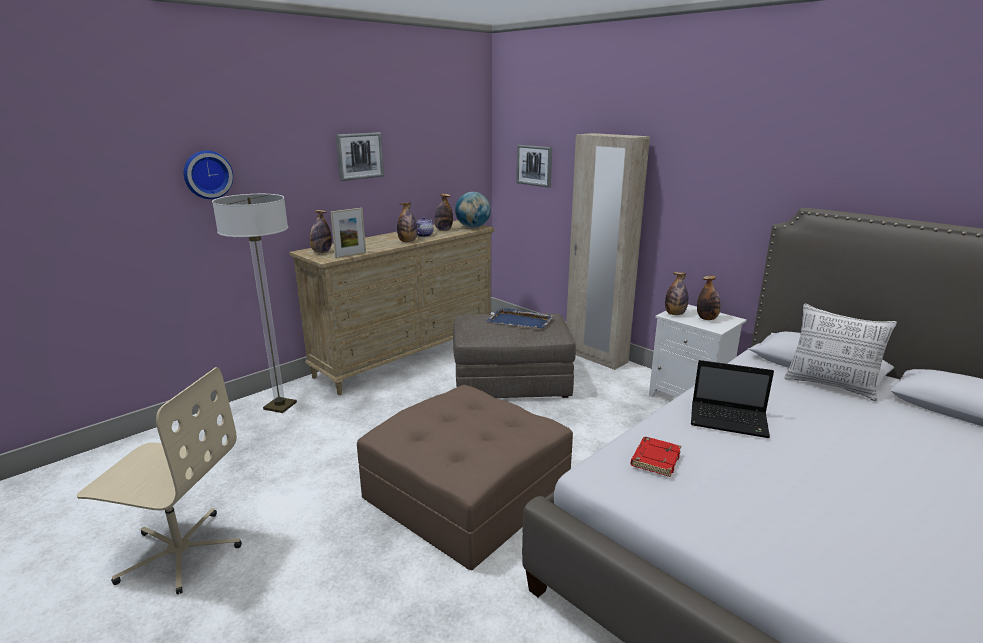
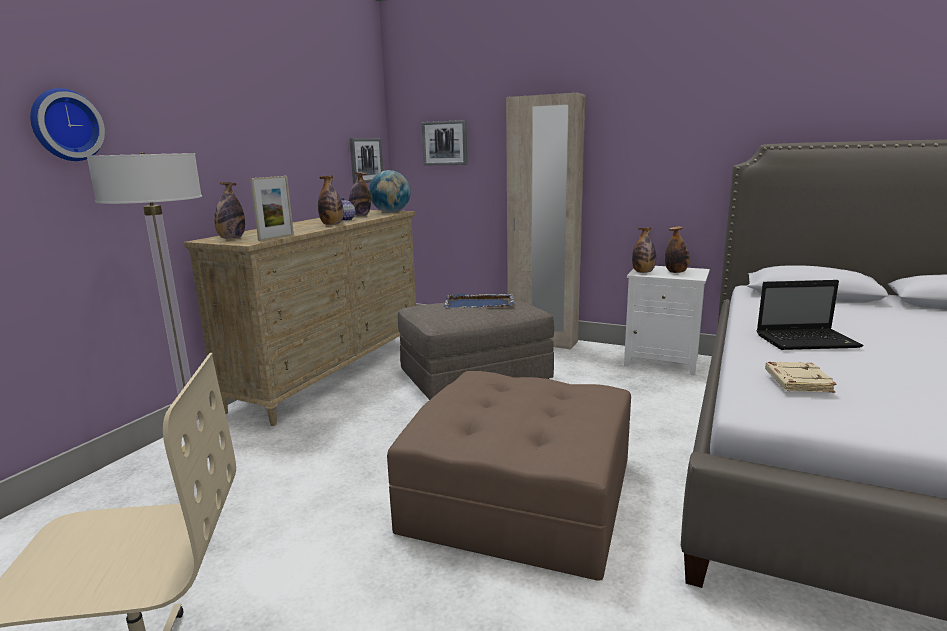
camera: 20 degrees left, 5 degrees down
picture [335,132,384,181] -> picture moved to [349,138,383,184]
red book [631,437,681,477] -> beige book [765,362,837,393]
pillow [784,304,897,401] -> none

